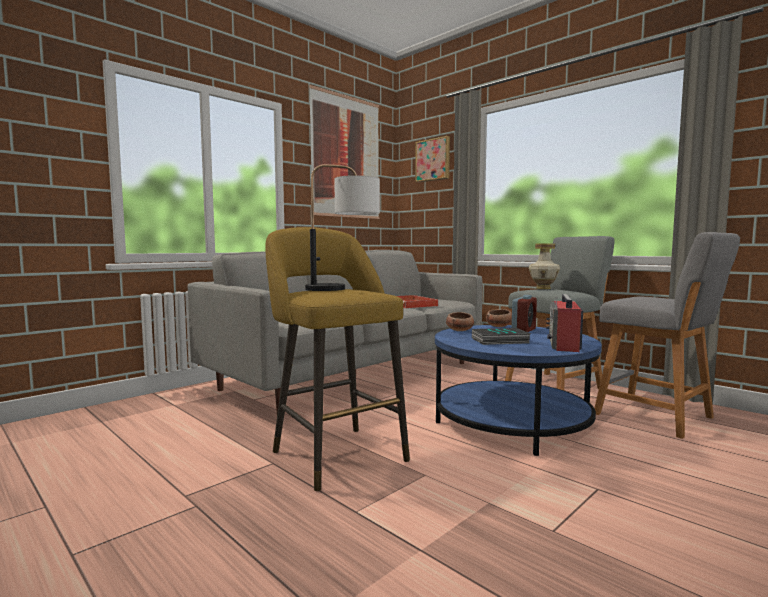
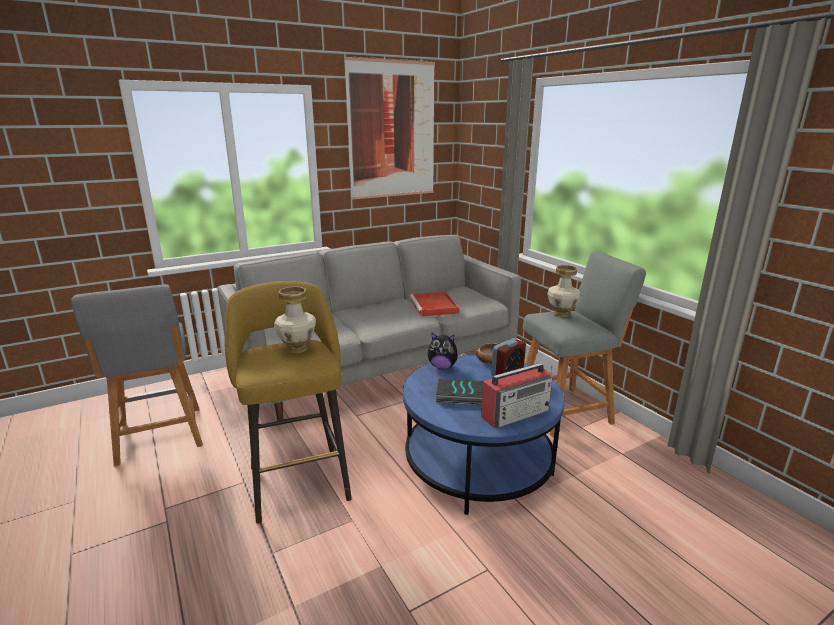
camera: 15 degrees right, 15 degrees up
table lamp [305,164,380,291] -> vase [274,286,316,353]
picture [415,136,450,182] -> none
bowl [446,312,474,331] -> plush toy [428,333,461,369]
radio [546,294,583,352] -> radio turned 150 degrees counterclockwise [481,363,553,428]
grey stool [594,232,740,439] -> grey stool moved to [71,284,203,467]

